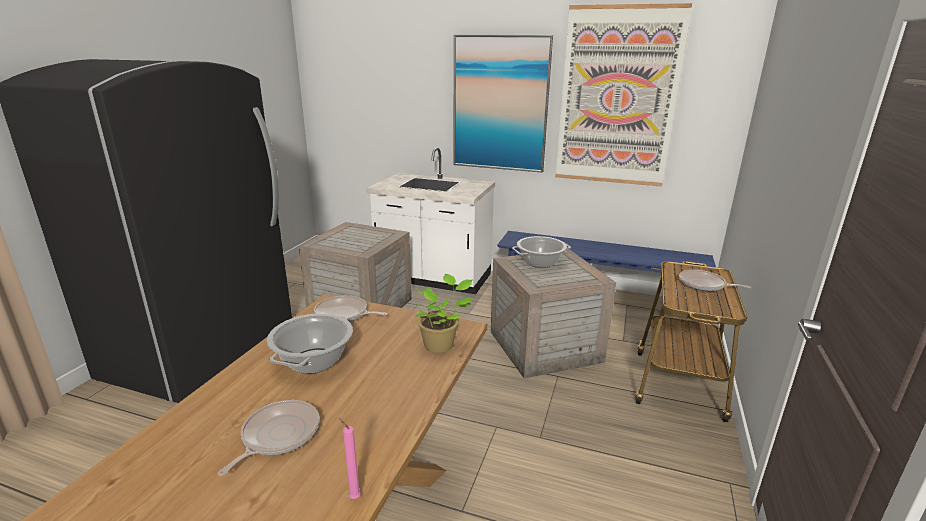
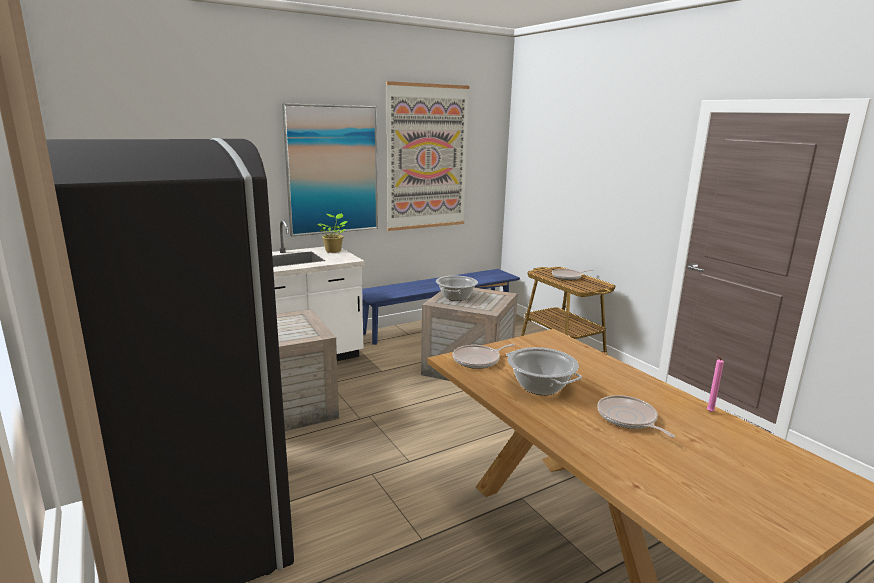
camera: 50 degrees left, 5 degrees down
potted plant [414,274,473,353] -> potted plant moved to [318,213,348,253]

